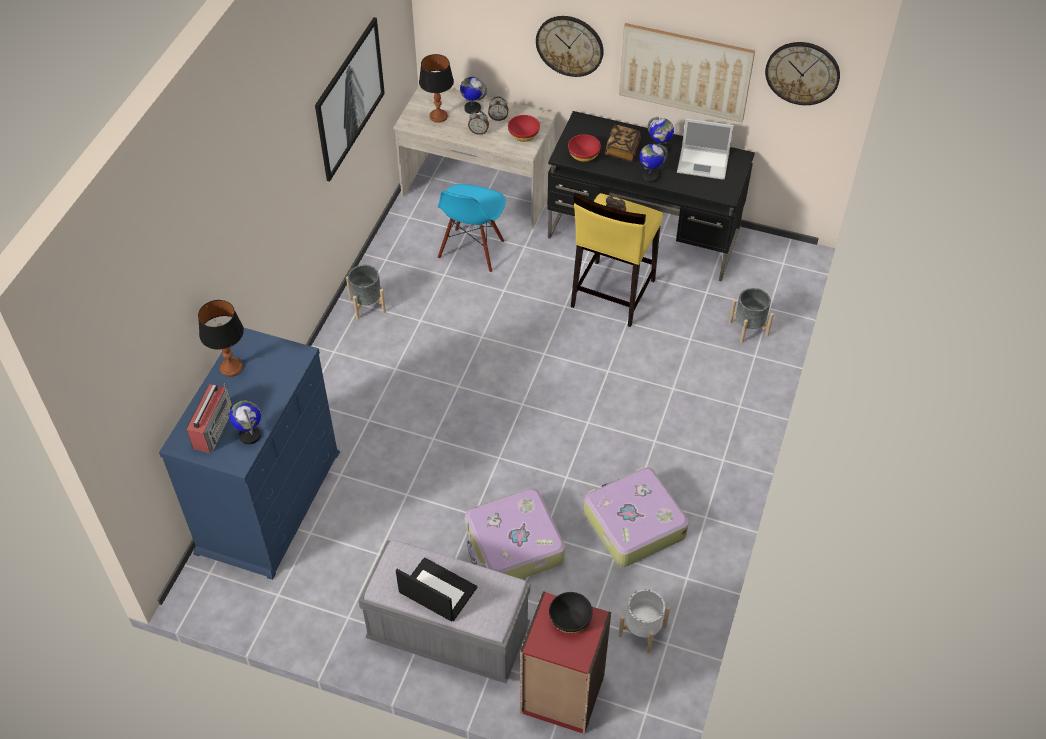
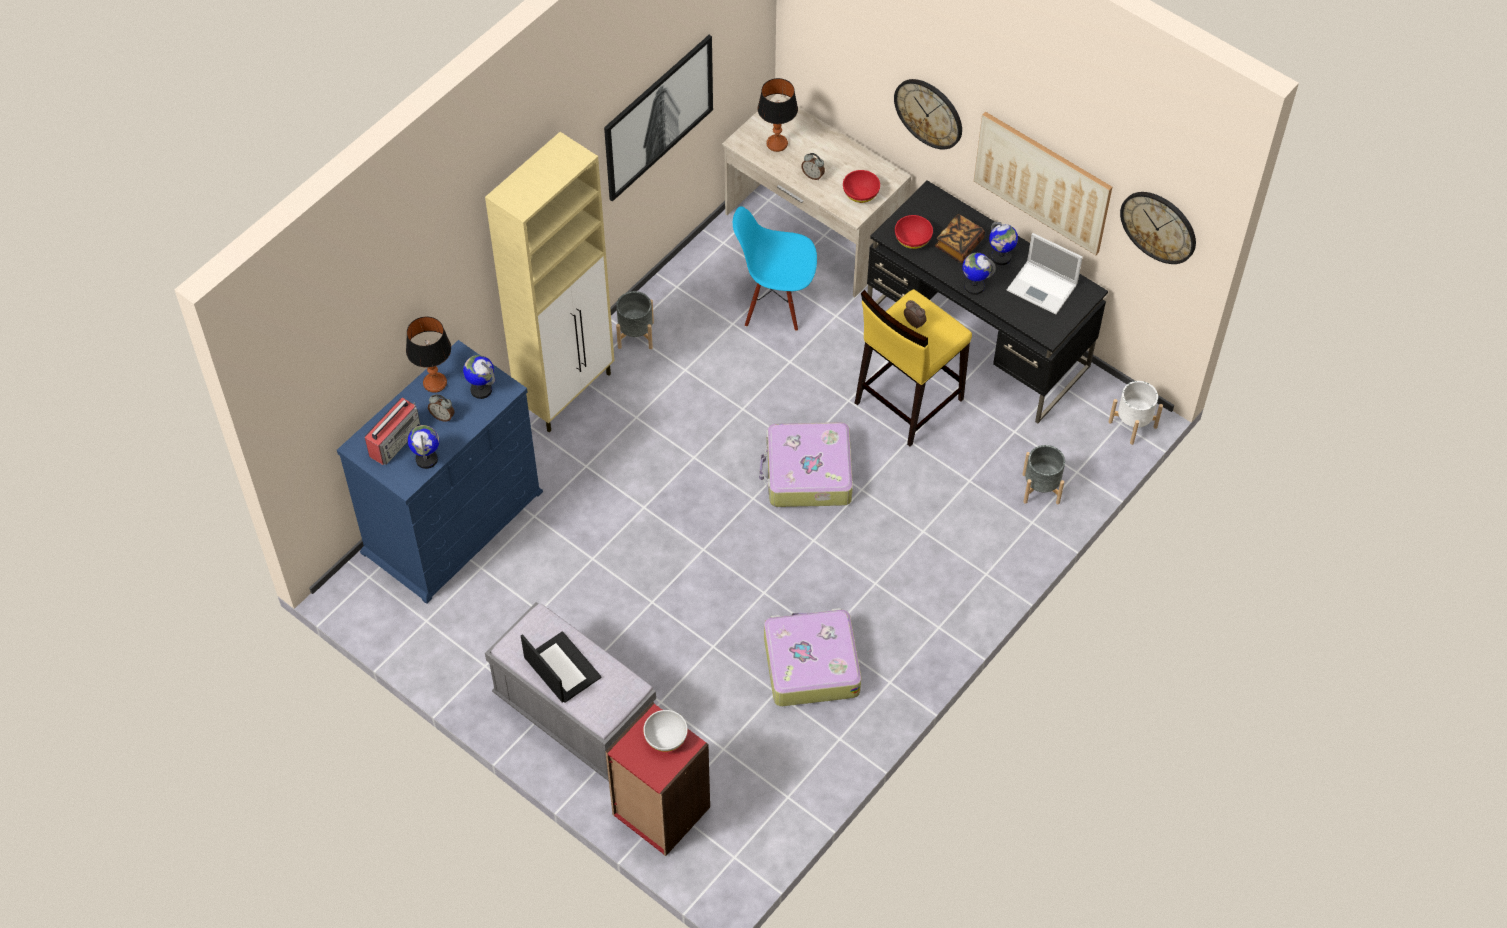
camera: 20 degrees right, 5 degrees up
blue chair [438,184,506,273] -> blue chair turned 60 degrees clockwise [733,206,817,331]
globe [460,77,487,114] -> globe moved to [463,355,495,399]
suitcase [464,488,565,579] -> suitcase moved to [759,422,853,507]
alarm clock [488,96,509,121] -> alarm clock moved to [428,394,455,422]
black bowl [549,592,593,633] -> white bowl [643,710,688,752]
white planter [618,589,670,653] -> white planter moved to [1109,381,1163,445]
none -> beige cabinet [485,132,615,432]

